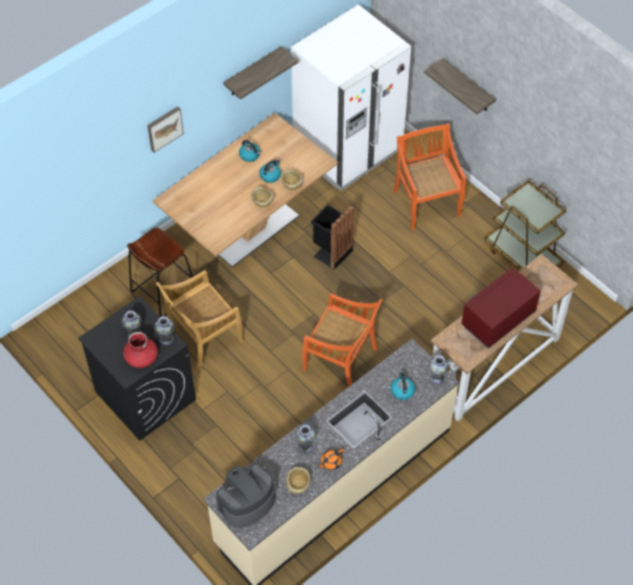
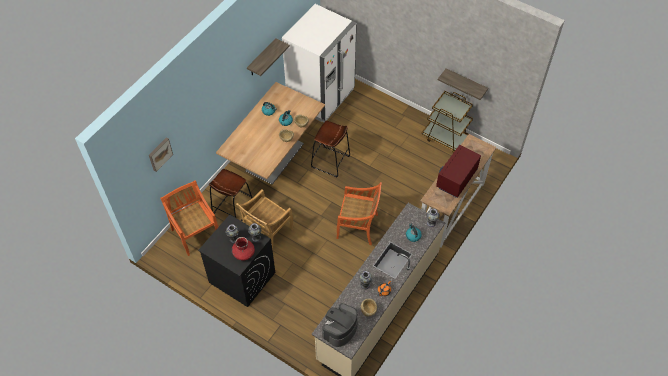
camera: 15 degrees left, 0 degrees up
picture [147,106,184,153] -> picture moved to [149,138,173,172]
black trash can [311,205,354,270] -> brown stool [311,121,350,177]
orange chair [393,123,466,230] -> orange chair moved to [160,180,218,256]
shelf [424,58,496,114] -> shelf moved to [438,68,488,100]

